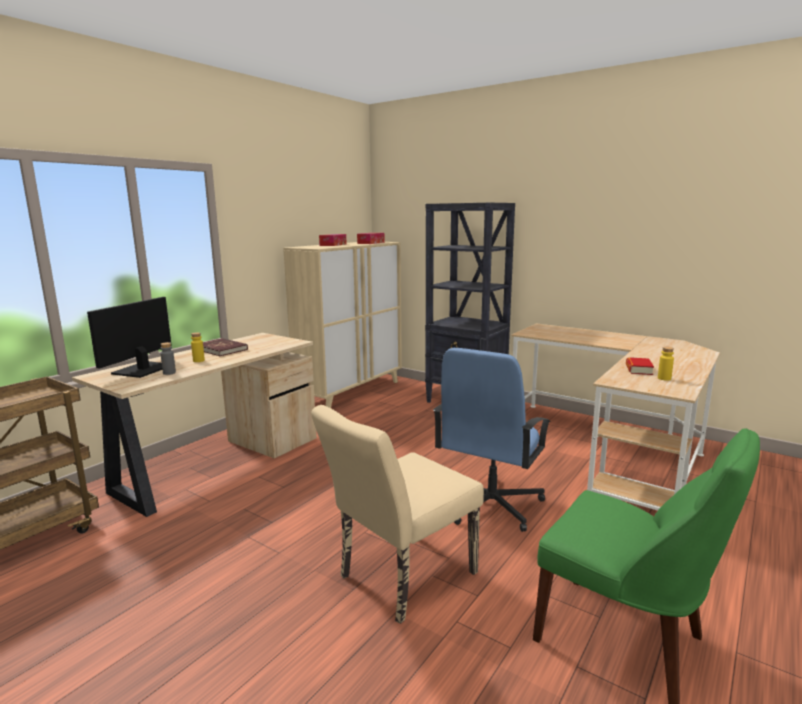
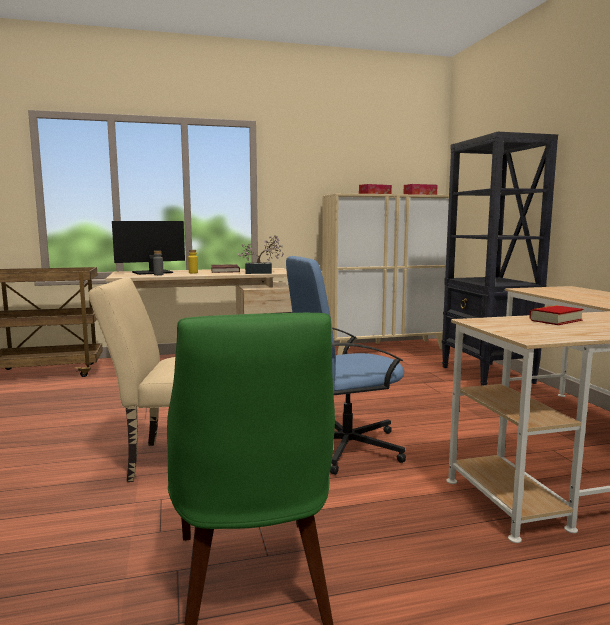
camera: 40 degrees right, 5 degrees down
yellow bottle [658,347,674,381] -> none
none -> potted plant [237,235,284,274]

